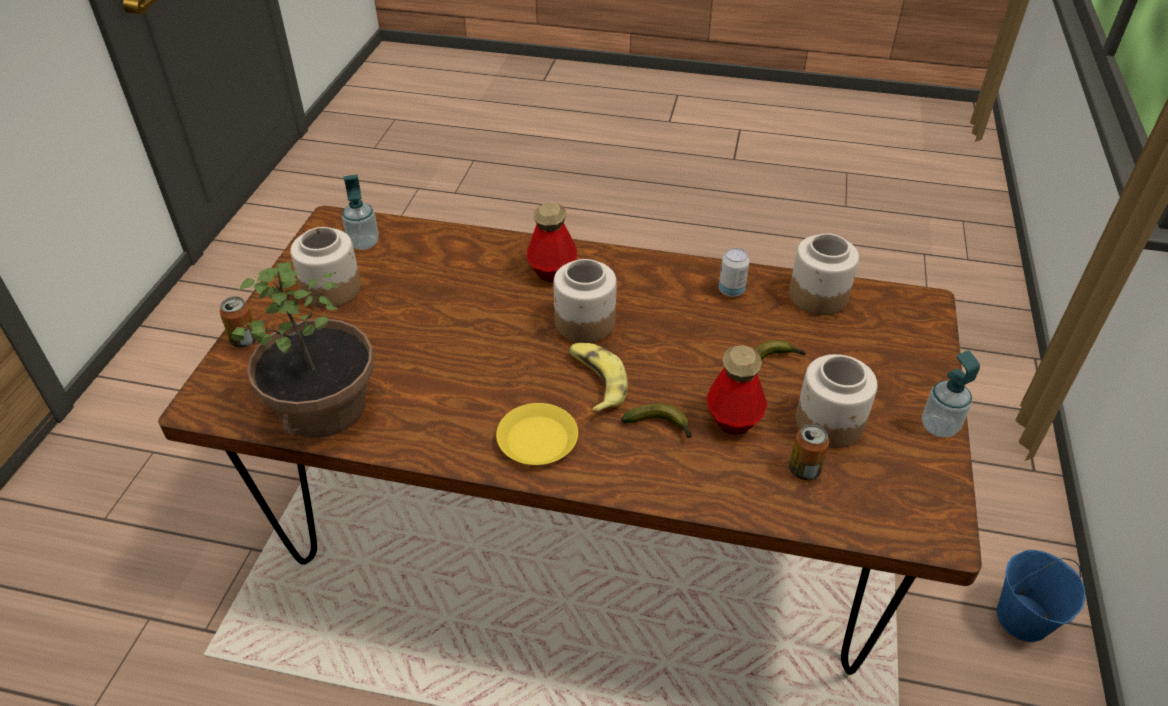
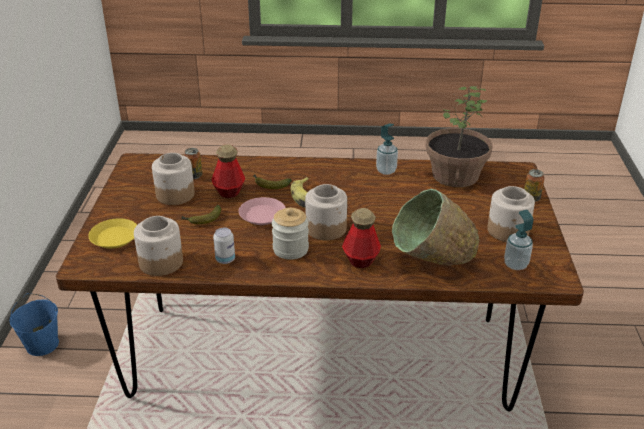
camera: 170 degrees right, 10 degrees down
yellow plate [496,403,578,465] -> yellow plate moved to [88,218,137,249]
soap dispenser [922,350,980,438] -> soap dispenser moved to [376,124,398,175]
none -> pink plate [239,197,286,225]
none -> jar [272,208,309,260]
none -> green bowl [392,189,480,266]

